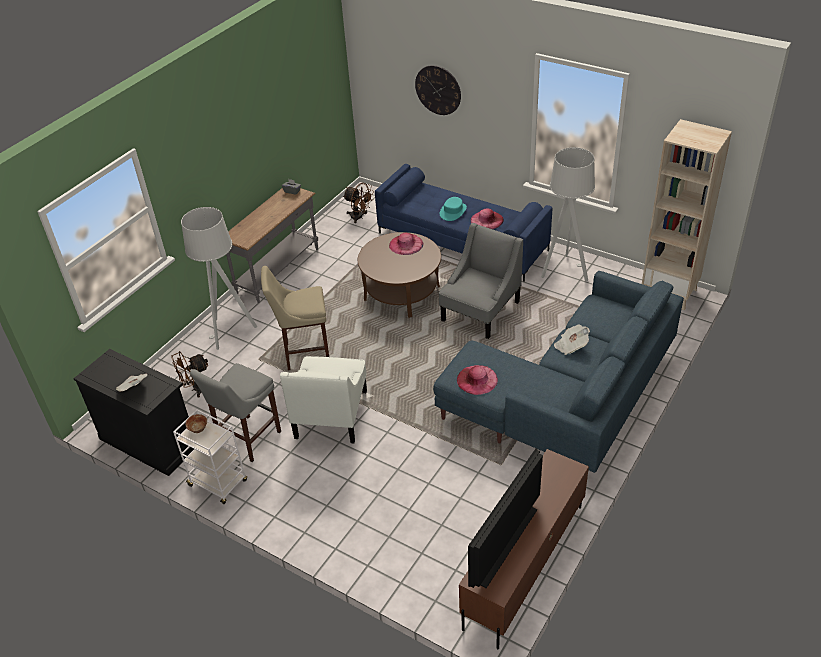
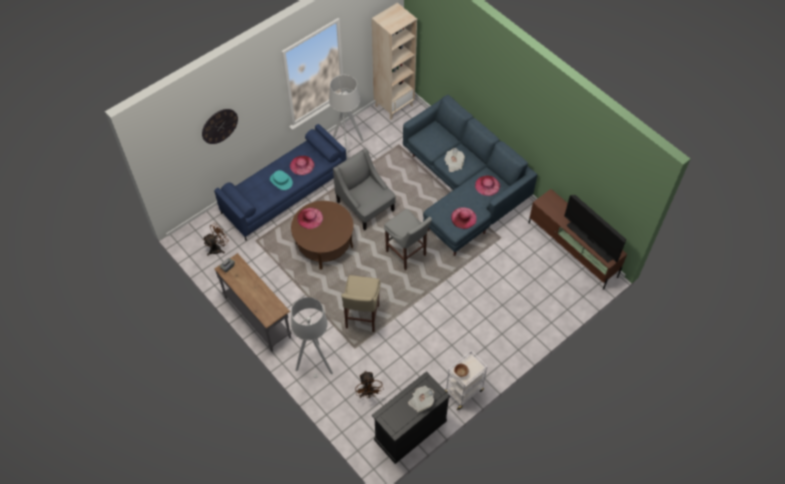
camera: 75 degrees left, 15 degrees up
grey stool [190,363,281,462] -> grey stool moved to [384,209,432,270]
white armchair [280,356,367,443] -> none
none -> pink hat [475,175,500,196]

